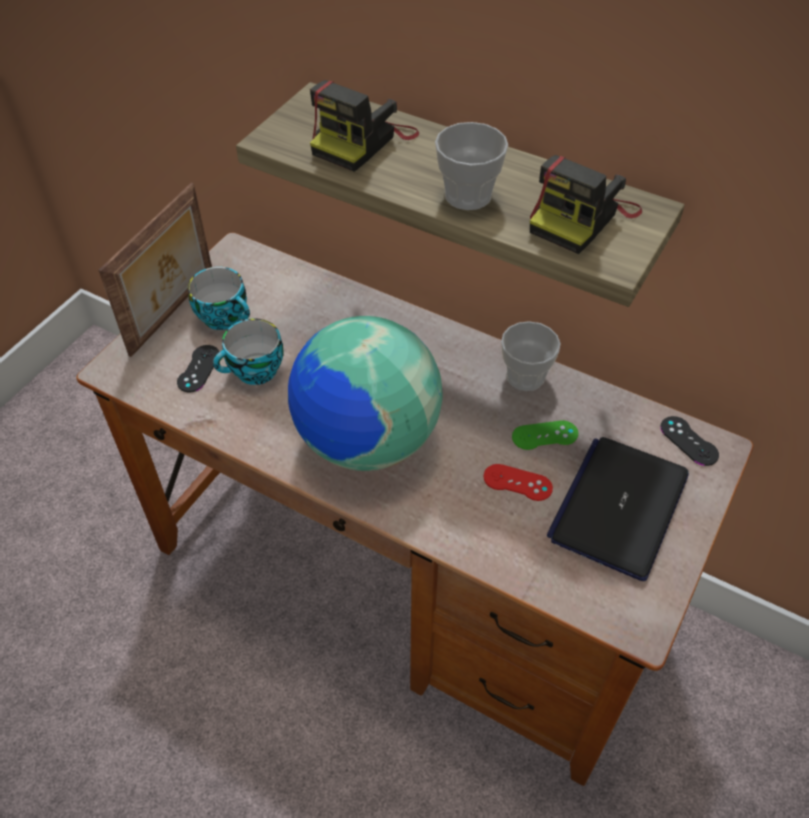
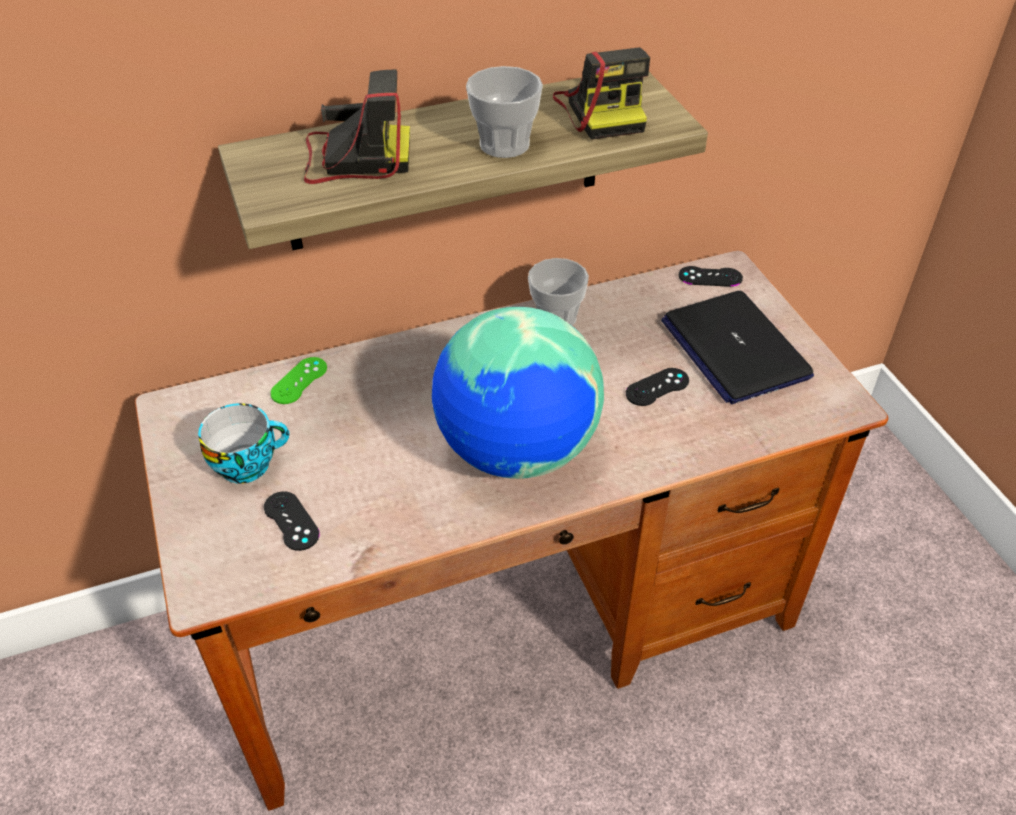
camera: 50 degrees left, 5 degrees down
picture frame [98,183,212,357] -> none
cup [213,318,283,385] -> none
camera [310,80,419,172] -> camera turned 75 degrees counterclockwise [304,69,410,184]
red game controller [484,464,553,501] -> black game controller [626,368,689,406]
green game controller [512,421,578,450] -> green game controller moved to [270,357,327,404]

